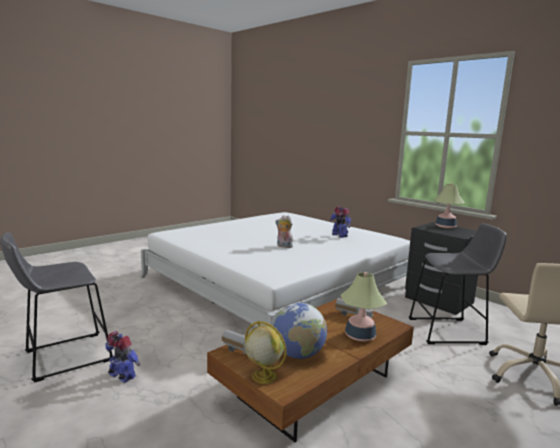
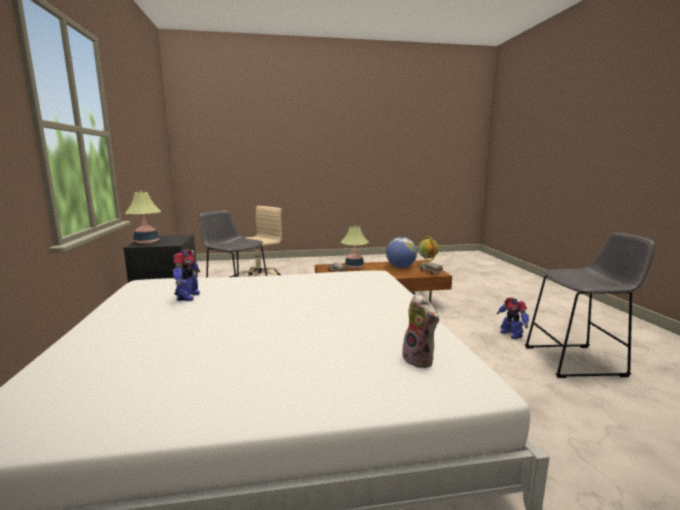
camera: 145 degrees left, 0 degrees up
plush toy [275,215,293,248] -> plush toy moved to [402,293,439,368]

